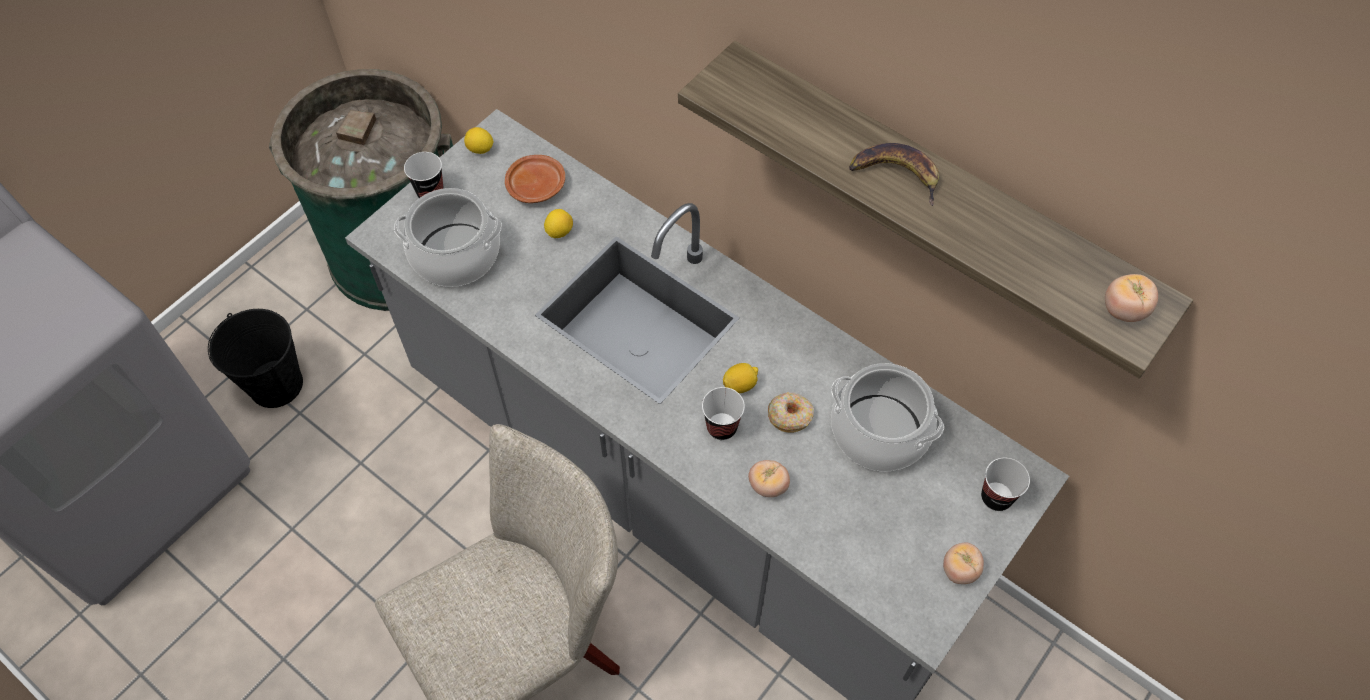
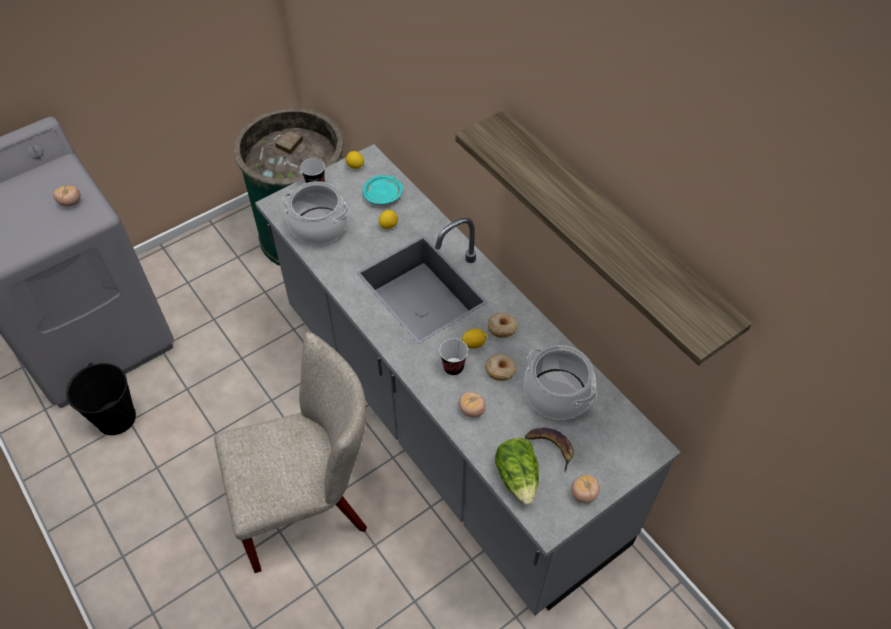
camera: 15 degrees right, 5 degrees down
black bucket [208,309,303,408] -> black bucket moved to [66,363,136,435]
brown plate [505,155,565,203] -> turquoise plate [363,175,403,204]
banana [849,143,939,206] -> banana moved to [525,428,574,472]
cup [981,458,1030,511] -> none
tomato [1105,274,1158,322] -> tomato moved to [54,186,80,207]
none -> donut [488,312,518,338]
none -> lettuce [495,438,539,505]

